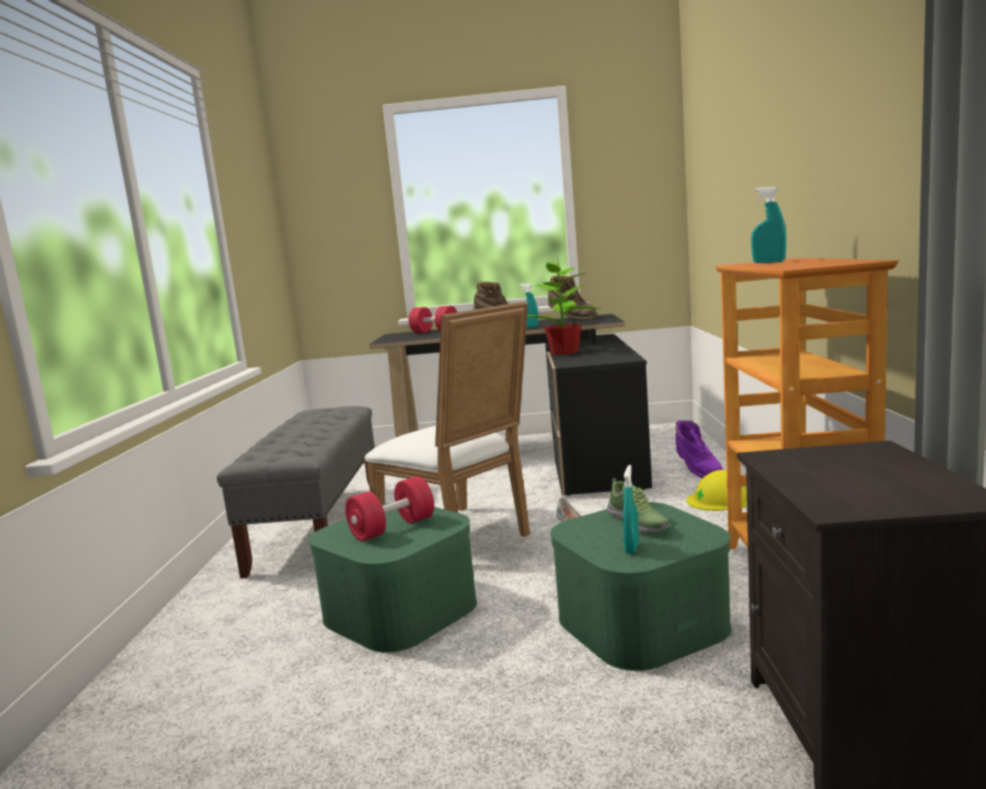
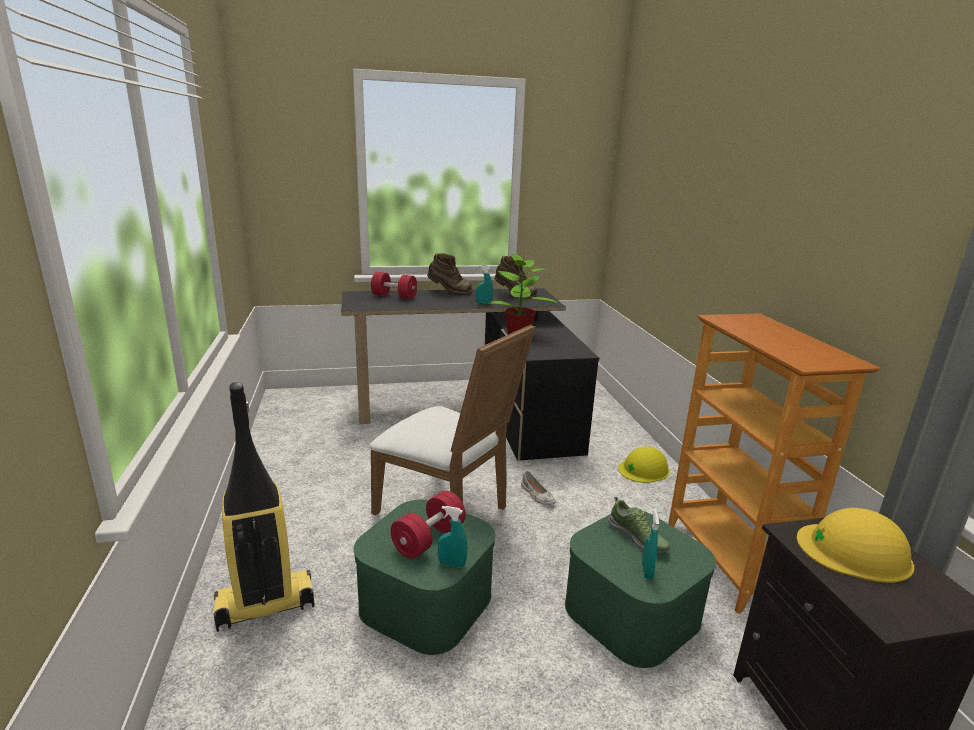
camera: 15 degrees left, 10 degrees up
grey bench [217,406,375,578] -> none
purple boot [676,420,724,478] -> none
turquoise spray bottle [751,186,786,263] -> turquoise spray bottle moved to [438,506,467,568]
none -> vacuum cleaner [214,382,315,632]
none -> yellow hard hat [797,508,914,583]

